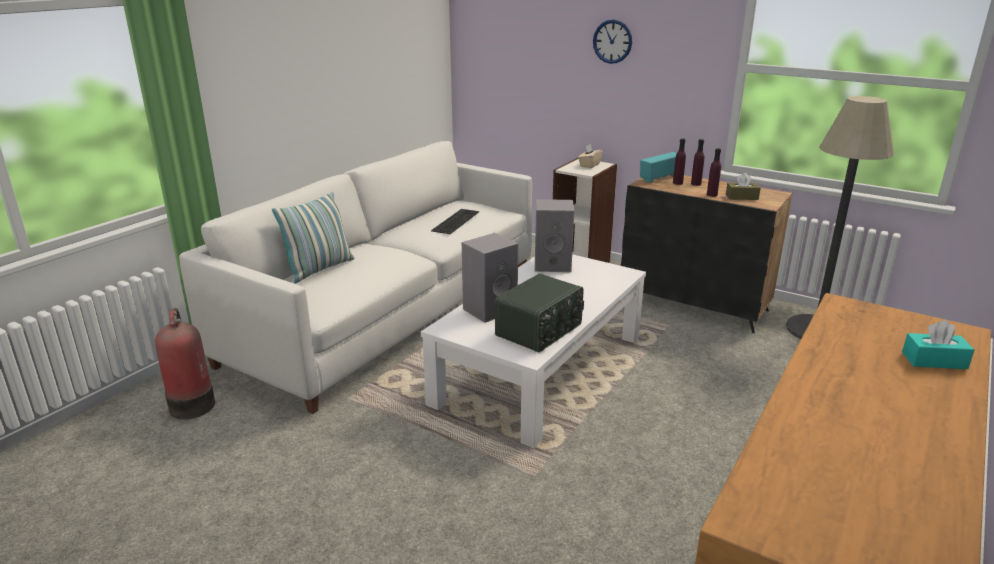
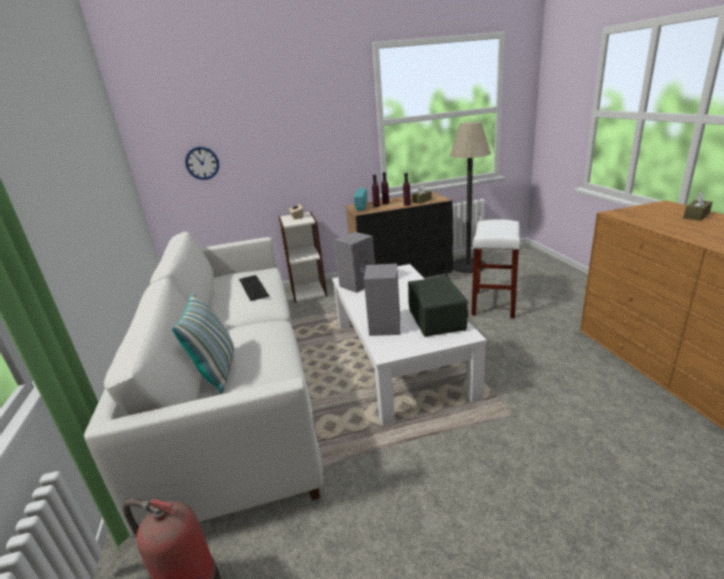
camera: 45 degrees left, 0 degrees up
wall clock [593,20,632,64] -> wall clock moved to [185,147,219,180]
turquoise tissue box [902,320,975,369] -> brown tissue box [683,192,713,221]
none -> white stool [472,220,520,318]

